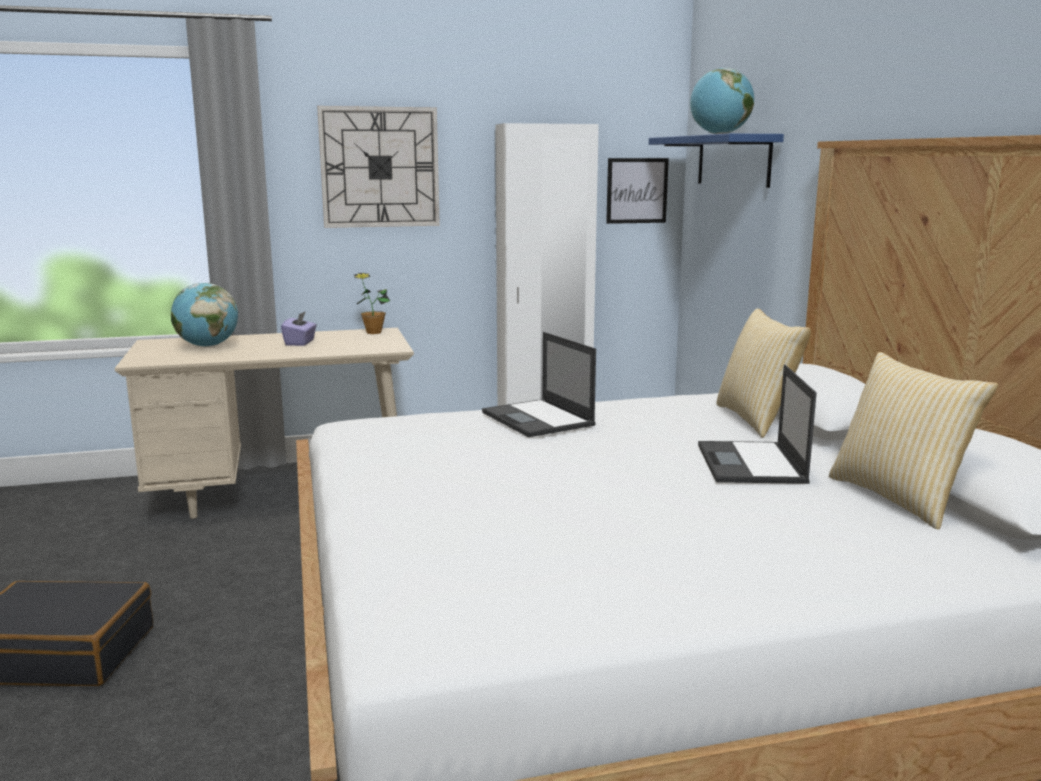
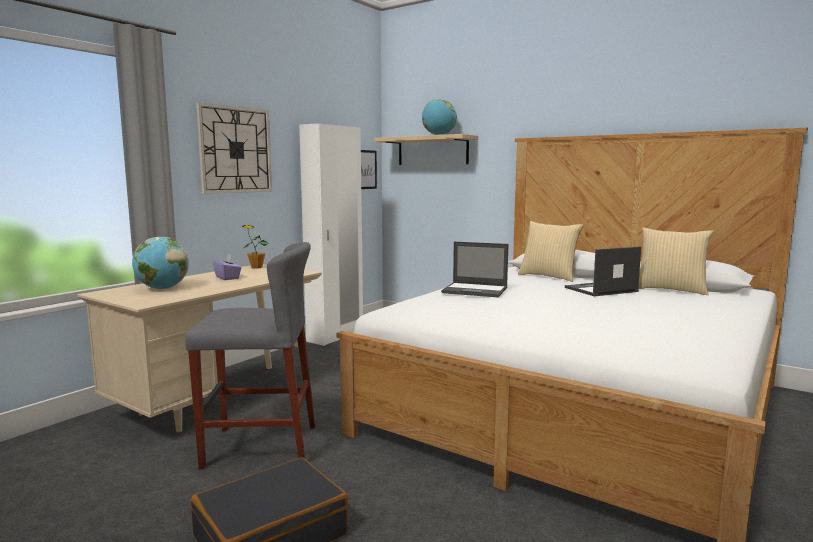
camera: 40 degrees left, 5 degrees down
blue shelf [649,133,784,188] -> beige shelf [374,134,478,165]
laptop [698,364,817,484] -> laptop turned 105 degrees clockwise [565,246,641,296]
none -> grey stool [185,242,315,469]

